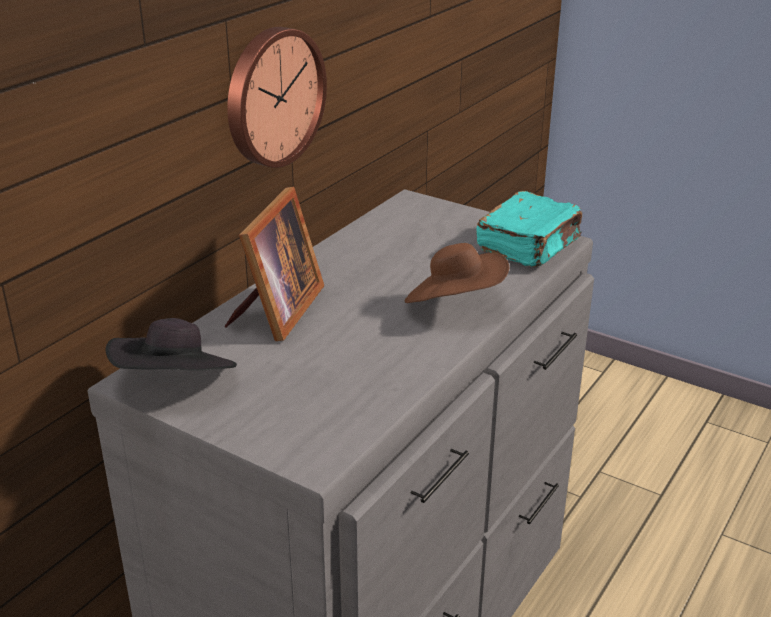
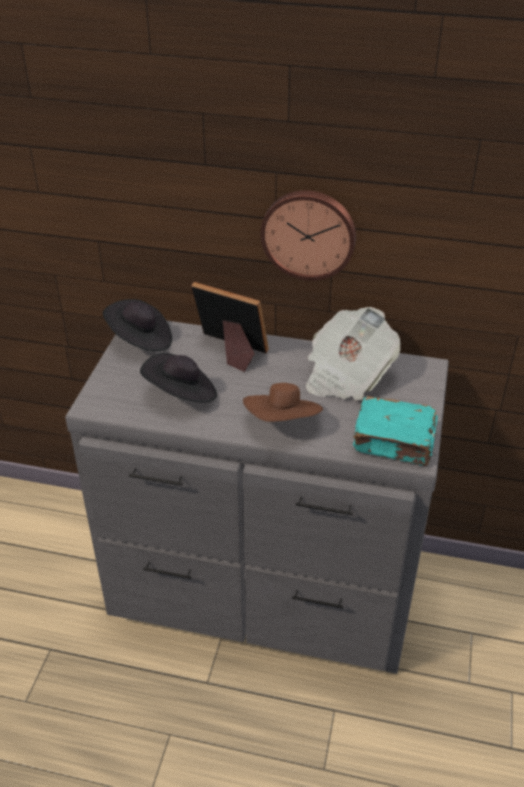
camera: 70 degrees right, 10 degrees up
picture frame [224,187,324,341] -> picture frame turned 150 degrees counterclockwise [191,282,269,372]
none -> black hat [140,353,217,403]
none -> newspaper [306,307,400,401]

